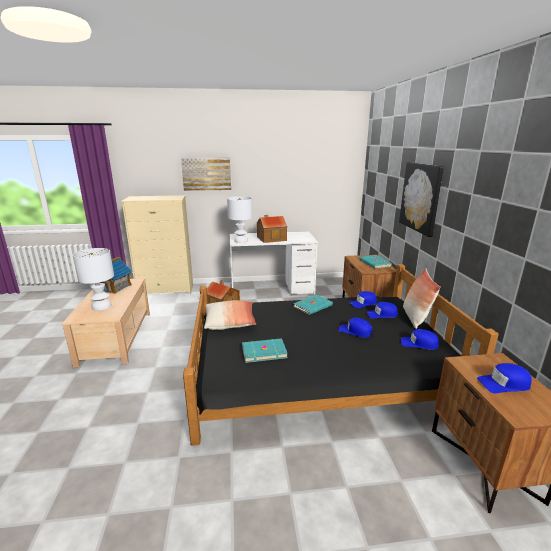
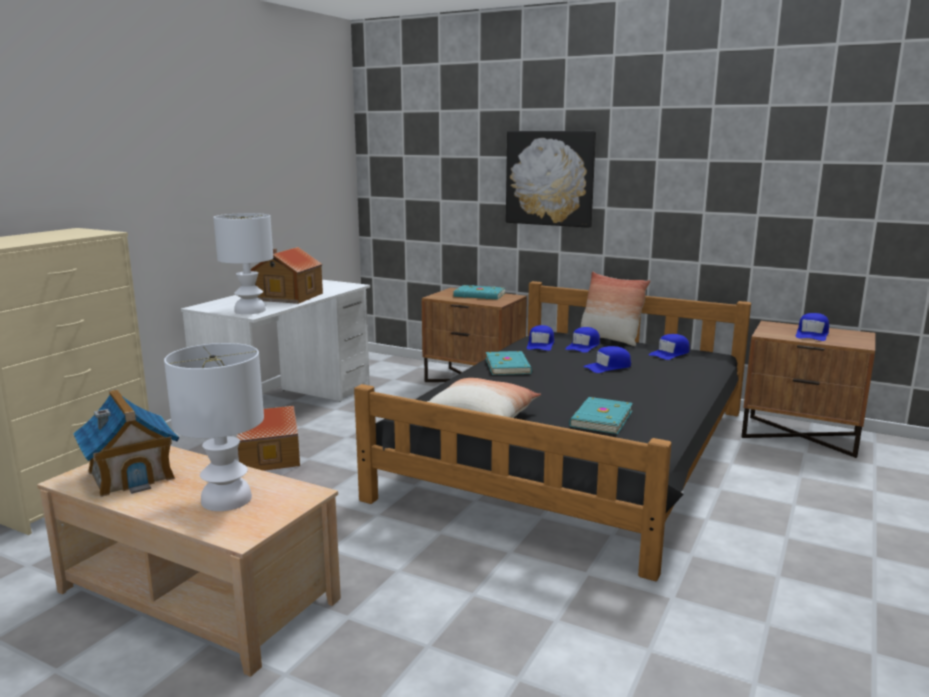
camera: 55 degrees left, 5 degrees down
picture [181,157,231,191] -> none

